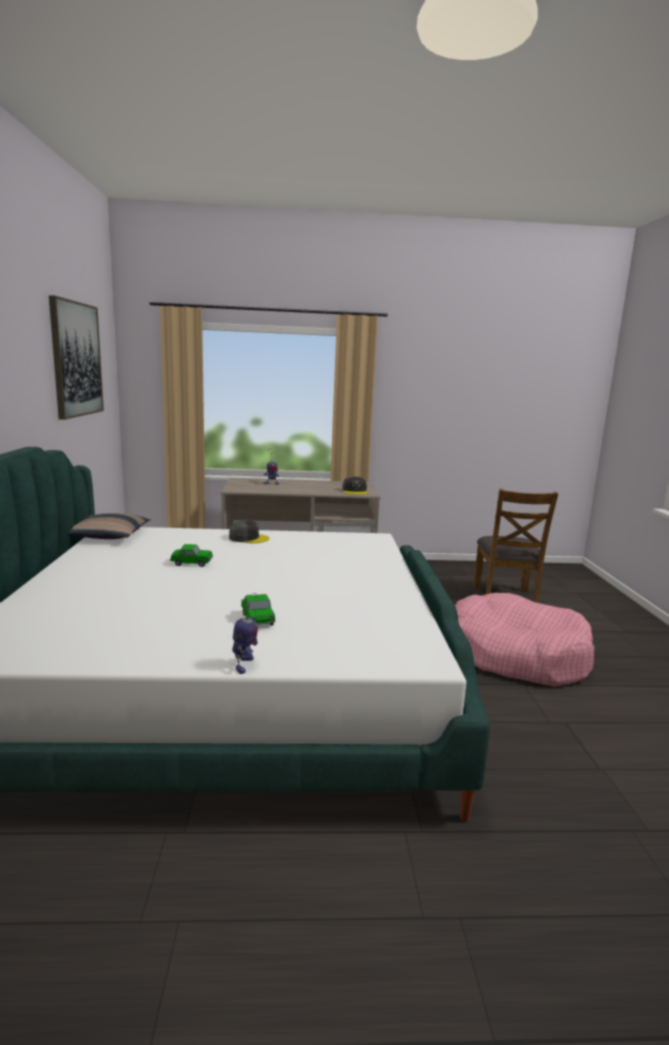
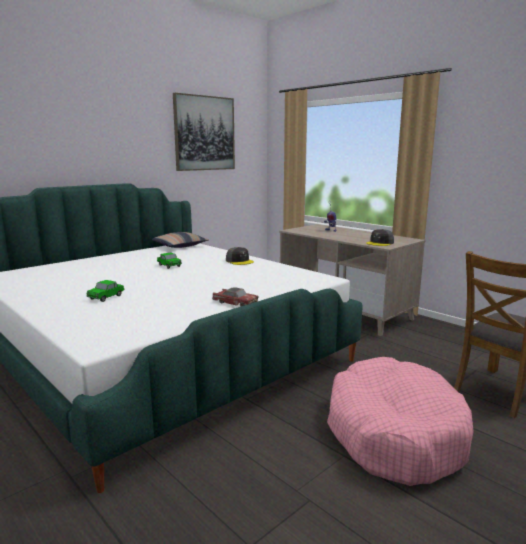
camera: 50 degrees right, 0 degrees up
toy robot [232,593,258,674] -> none
none -> toy car [212,287,259,307]

